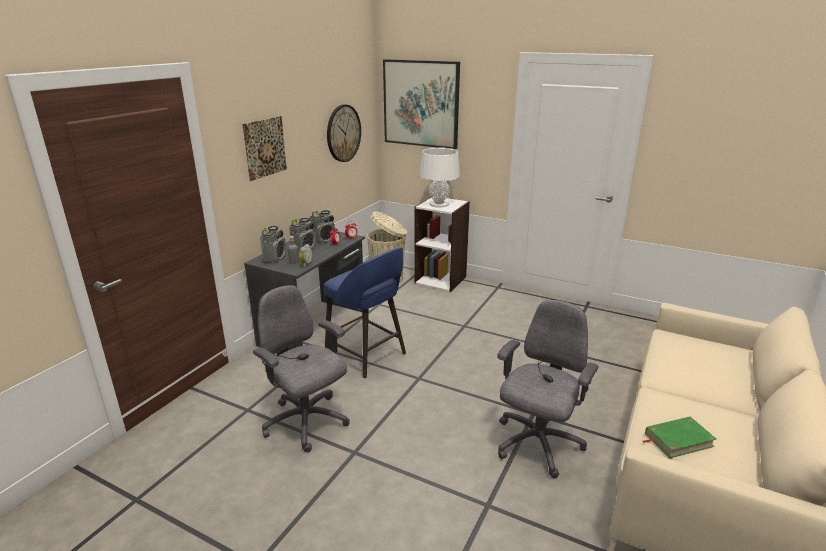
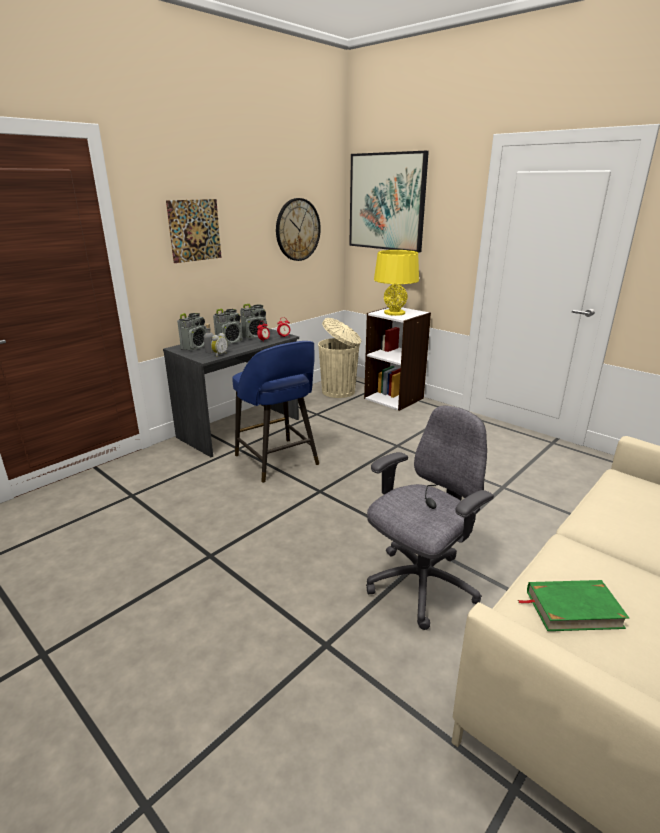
camera: 15 degrees right, 0 degrees up
grey office chair [253,285,350,452] -> none
white table lamp [419,148,460,208] -> yellow table lamp [374,250,419,316]

